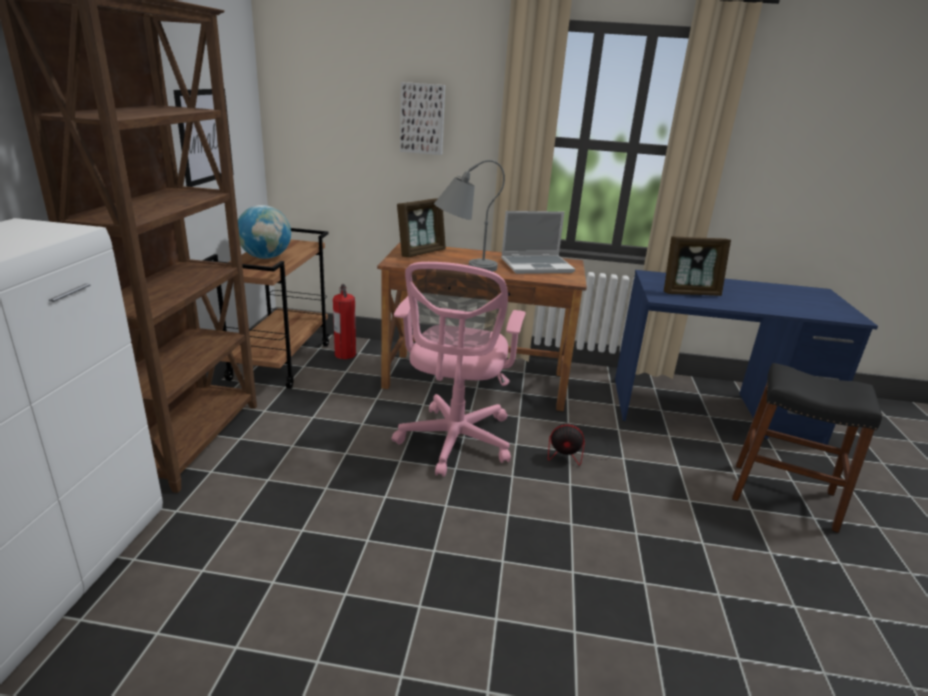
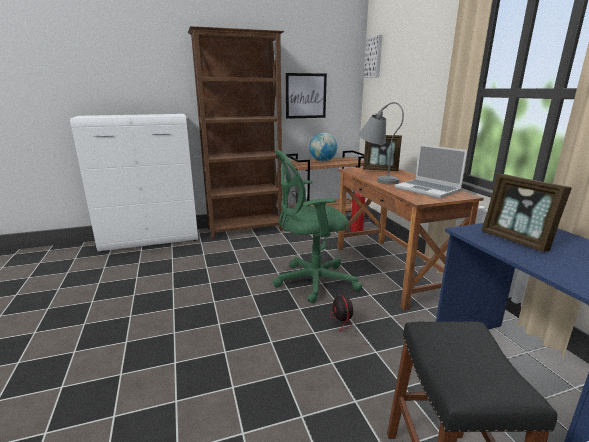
camera: 65 degrees right, 5 degrees down
pink office chair [392,262,526,477] -> green office chair [273,150,362,303]
picture [400,82,445,155] -> picture moved to [364,35,382,78]

